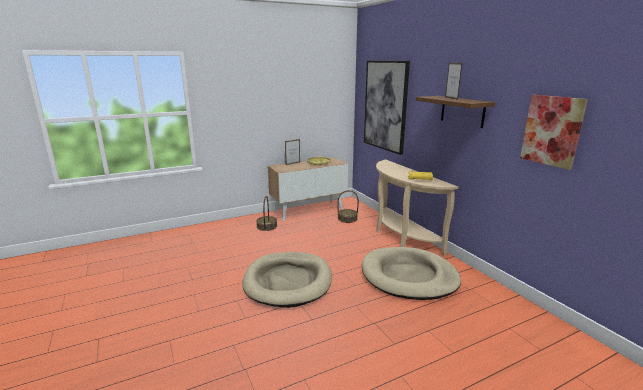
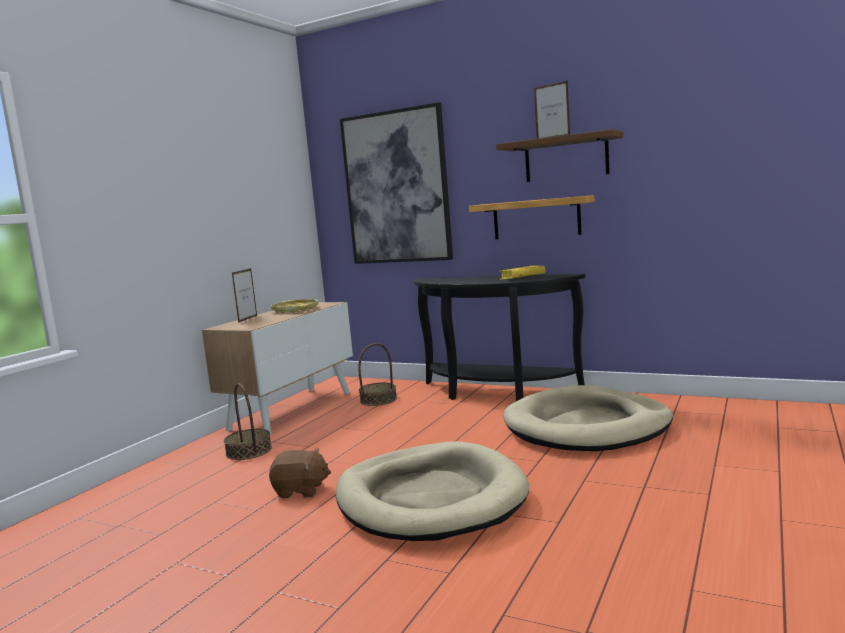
camera: 35 degrees left, 10 degrees down
beige console table [376,160,458,255] -> black console table [413,274,585,401]
picture [520,95,588,170] -> none
none -> brown plush toy [269,448,331,498]
none -> shelf [469,195,594,239]

